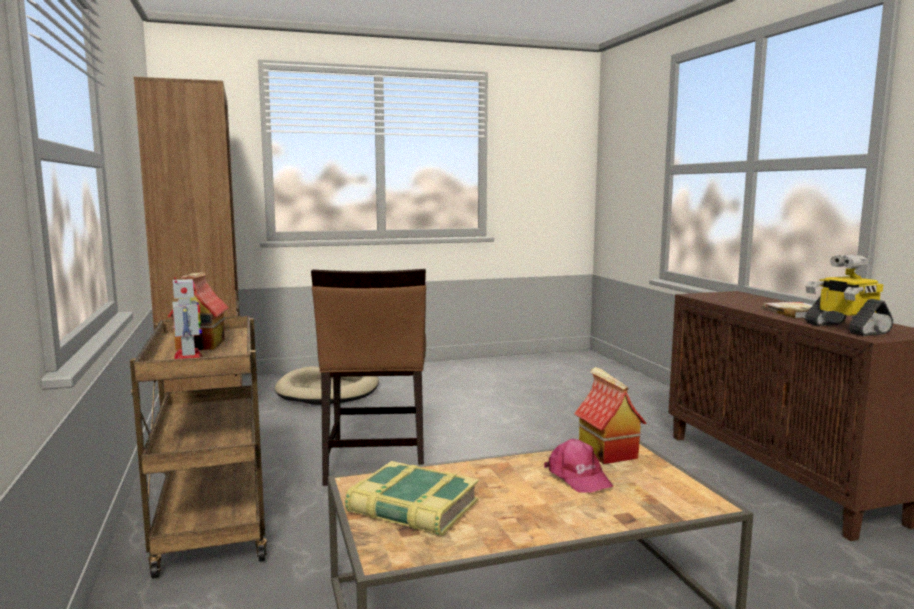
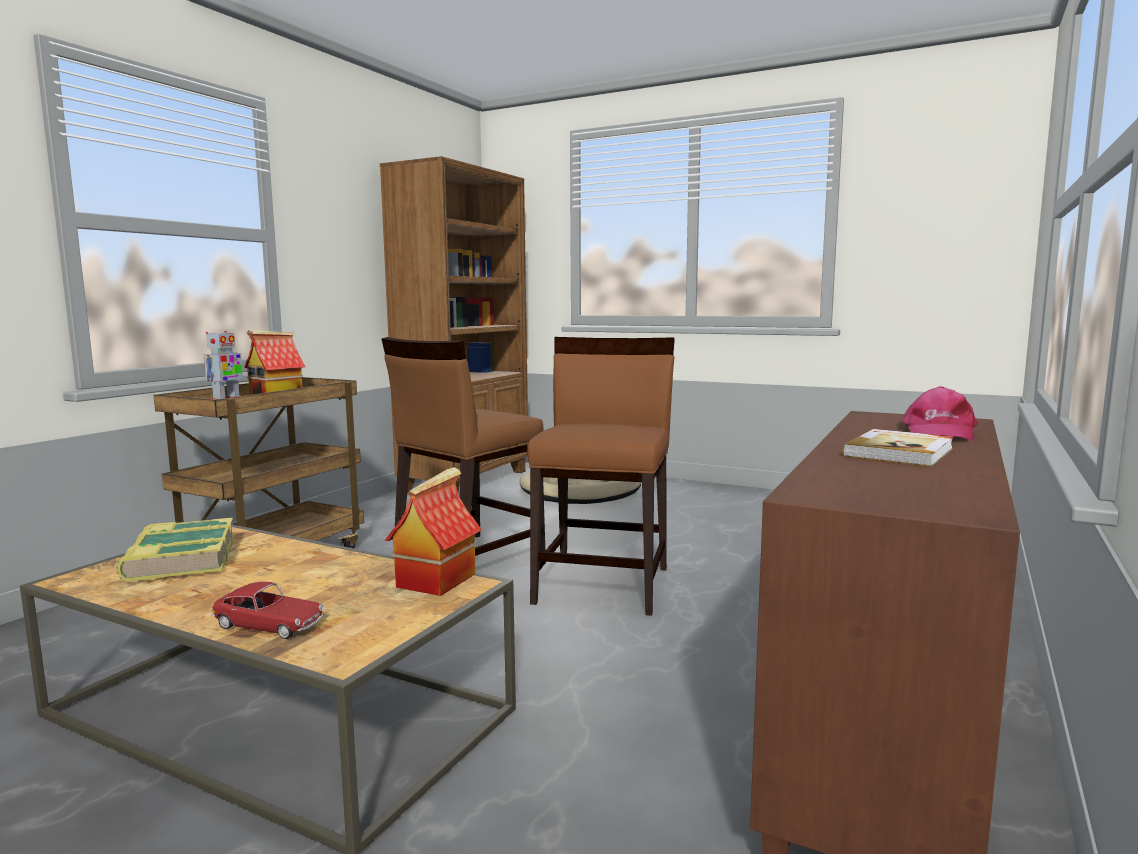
camera: 45 degrees right, 0 degrees up
pink cap [544,439,613,493] -> pink cap moved to [902,386,978,441]
toy robot [805,255,893,336] -> none
none -> toy car [211,582,324,639]
none -> brown chair [527,337,675,616]

